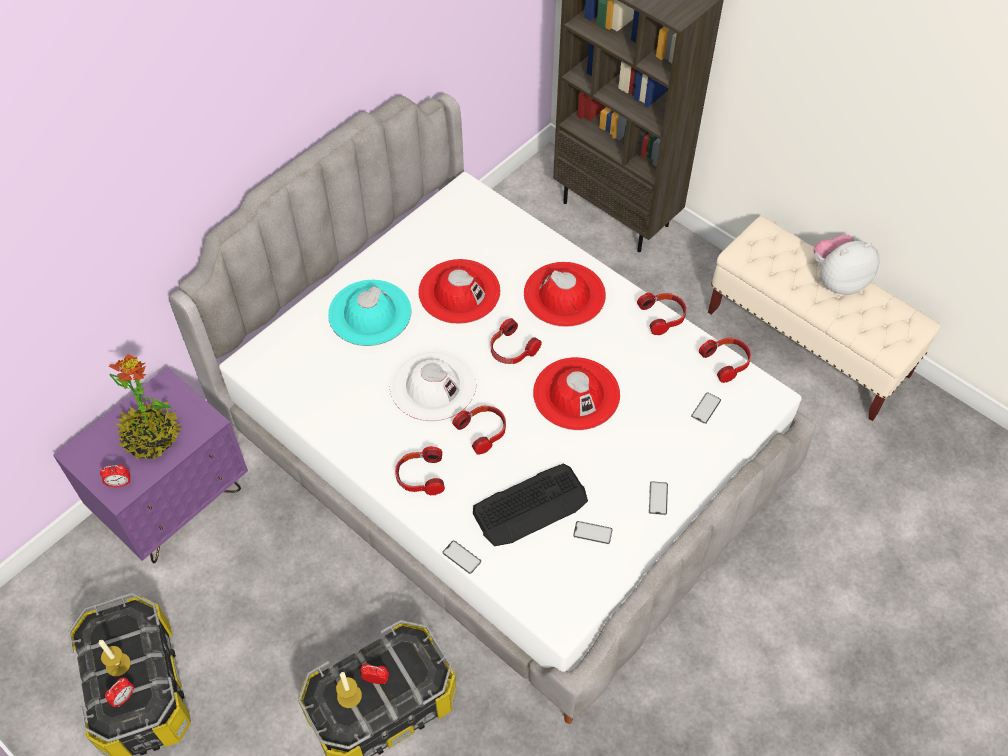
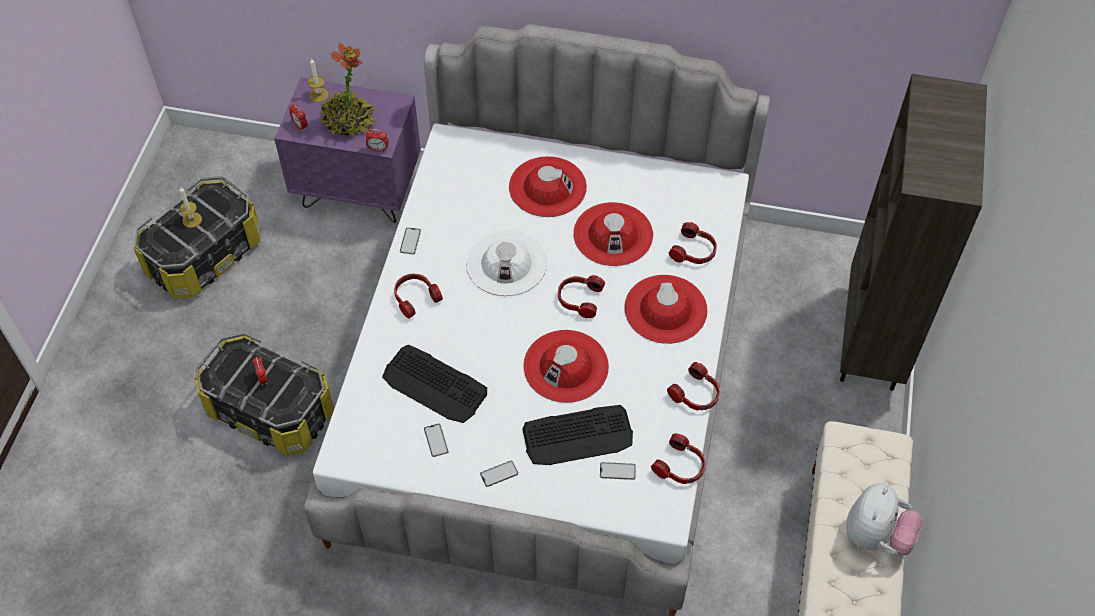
camera: 60 degrees right, 0 degrees up
alarm clock [105,677,134,707] -> alarm clock moved to [366,129,389,152]
turquoise hat [328,280,411,346] -> red hat [509,156,587,217]
candle [336,672,362,708] -> candle moved to [308,58,329,102]
phone [442,540,481,574] -> phone moved to [400,228,421,254]
headphones [452,405,506,455] -> headphones moved to [669,222,717,264]
plush toy [814,234,880,295] -> plush toy turned 75 degrees clockwise [846,483,922,555]
none -> keyboard [522,405,633,465]

